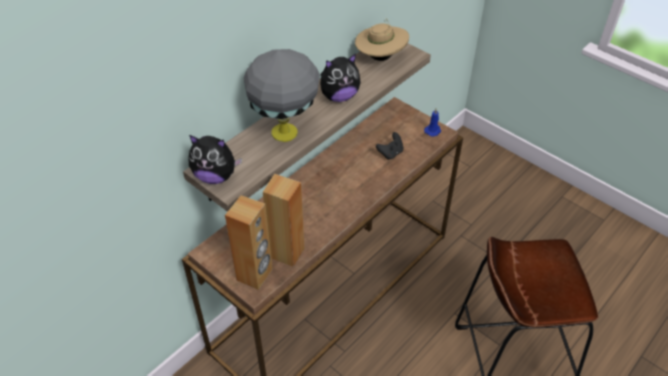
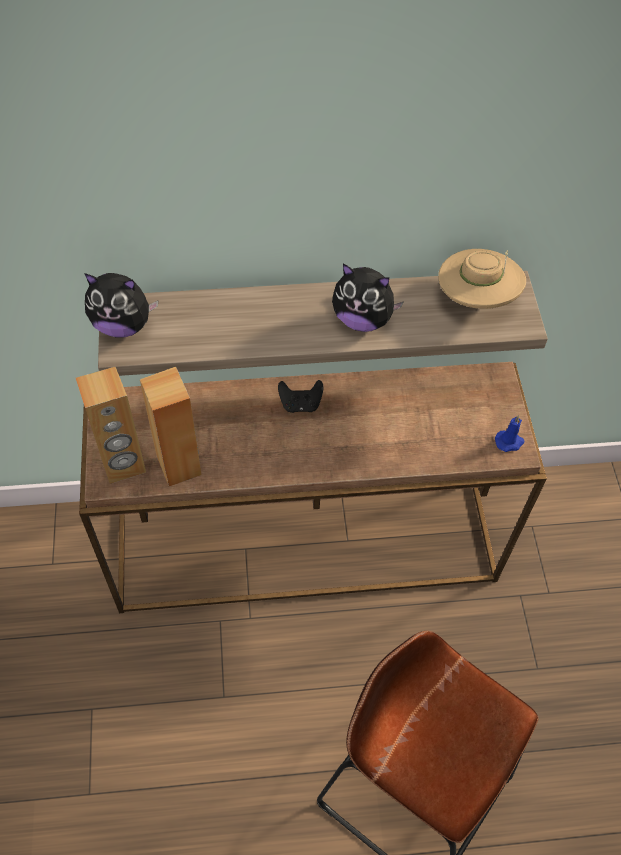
camera: 40 degrees right, 10 degrees up
plush toy [189,135,242,184] -> plush toy turned 45 degrees counterclockwise [84,273,158,337]
grey table lamp [244,49,320,142] -> none
black game controller [376,132,403,160] -> black game controller moved to [278,380,324,413]

